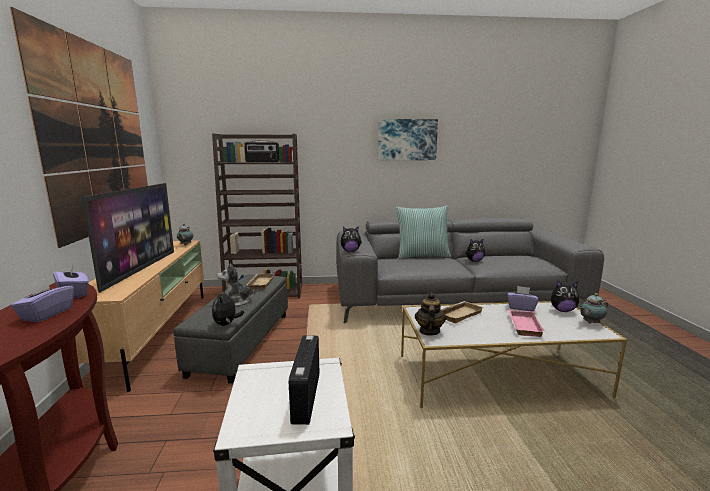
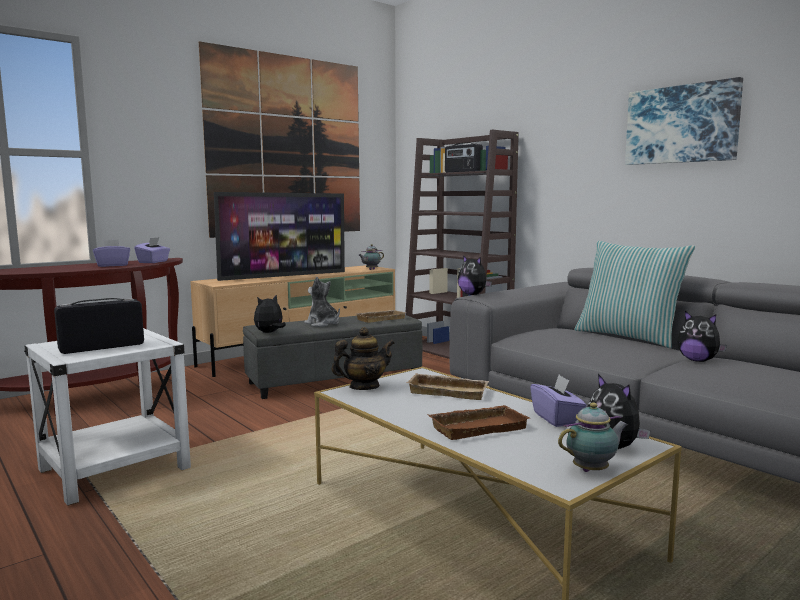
camera: 55 degrees right, 5 degrees down
pink tray [508,310,545,337] -> brown tray [428,405,530,440]
teapot [578,293,608,324] -> teapot turned 120 degrees clockwise [558,402,628,472]

